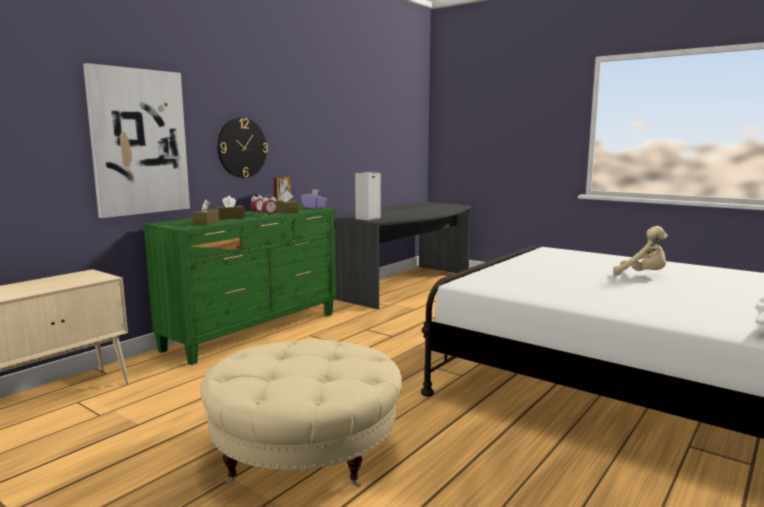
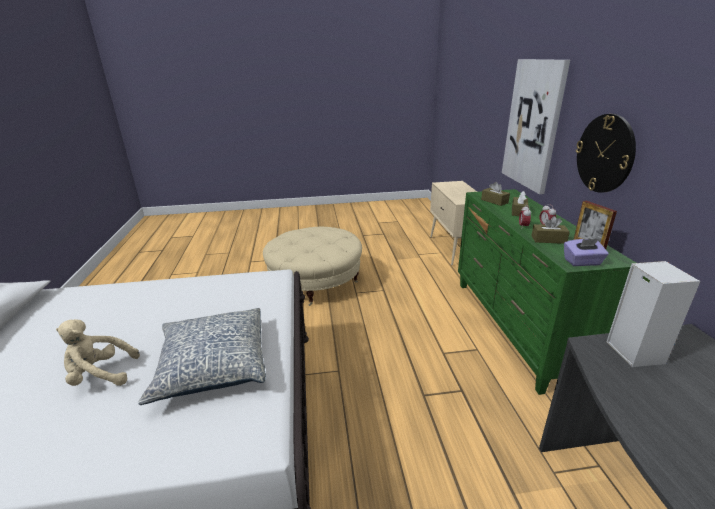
camera: 135 degrees right, 15 degrees up
none -> pillow [138,308,266,405]

